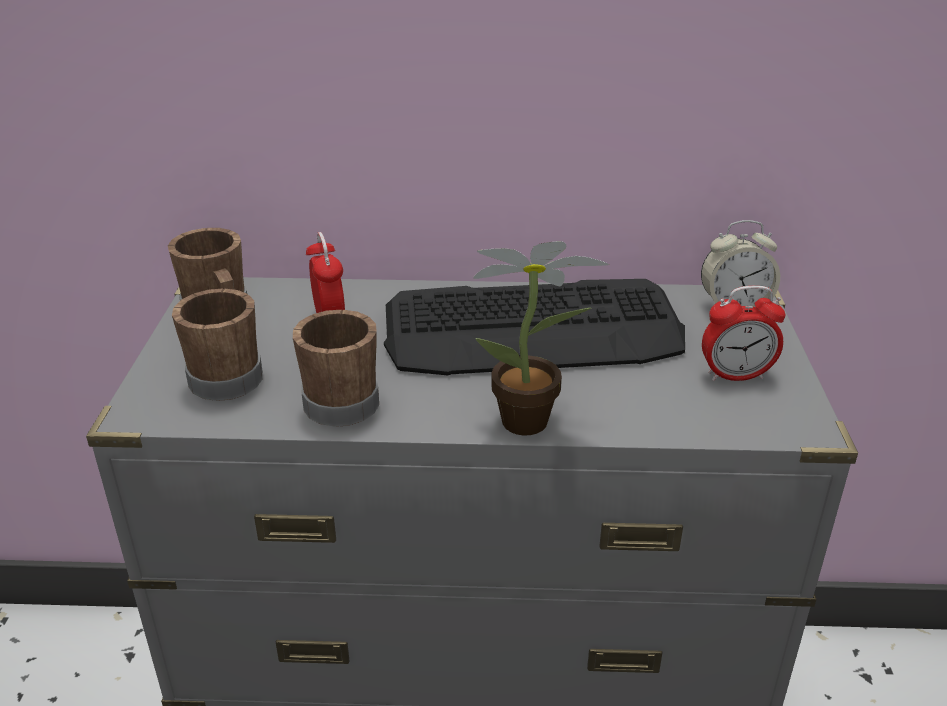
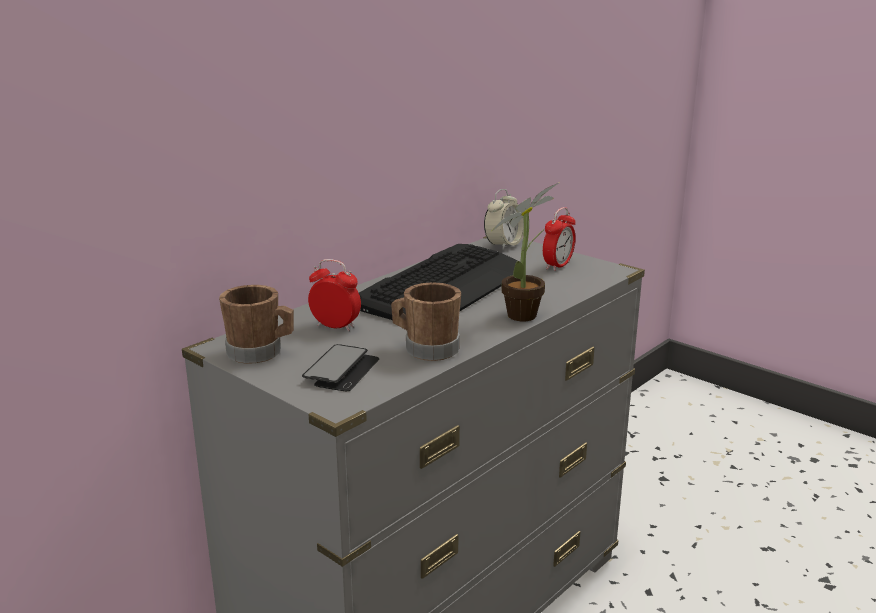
camera: 50 degrees left, 10 degrees down
brown mug [172,289,263,401] -> phone [302,344,379,391]

